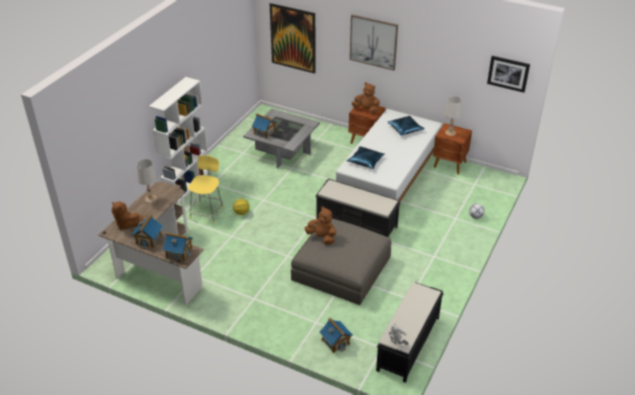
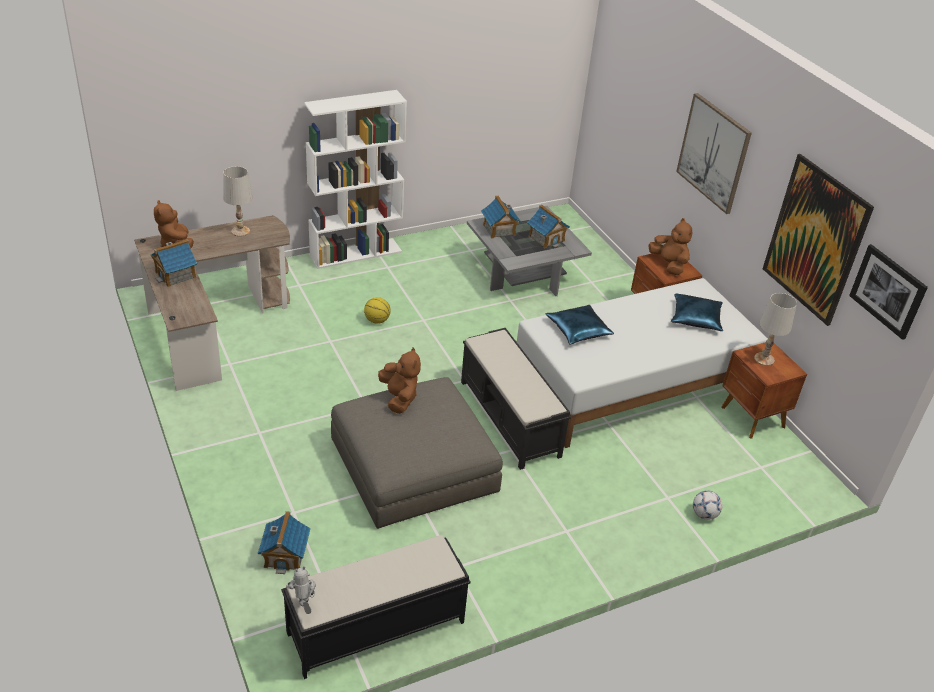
camera: 35 degrees right, 0 degrees up
toy house [162,232,193,262] -> toy house moved to [527,205,570,249]
yellow stool [188,155,223,224] -> none
picture [270,3,315,74] -> picture moved to [763,154,874,326]

